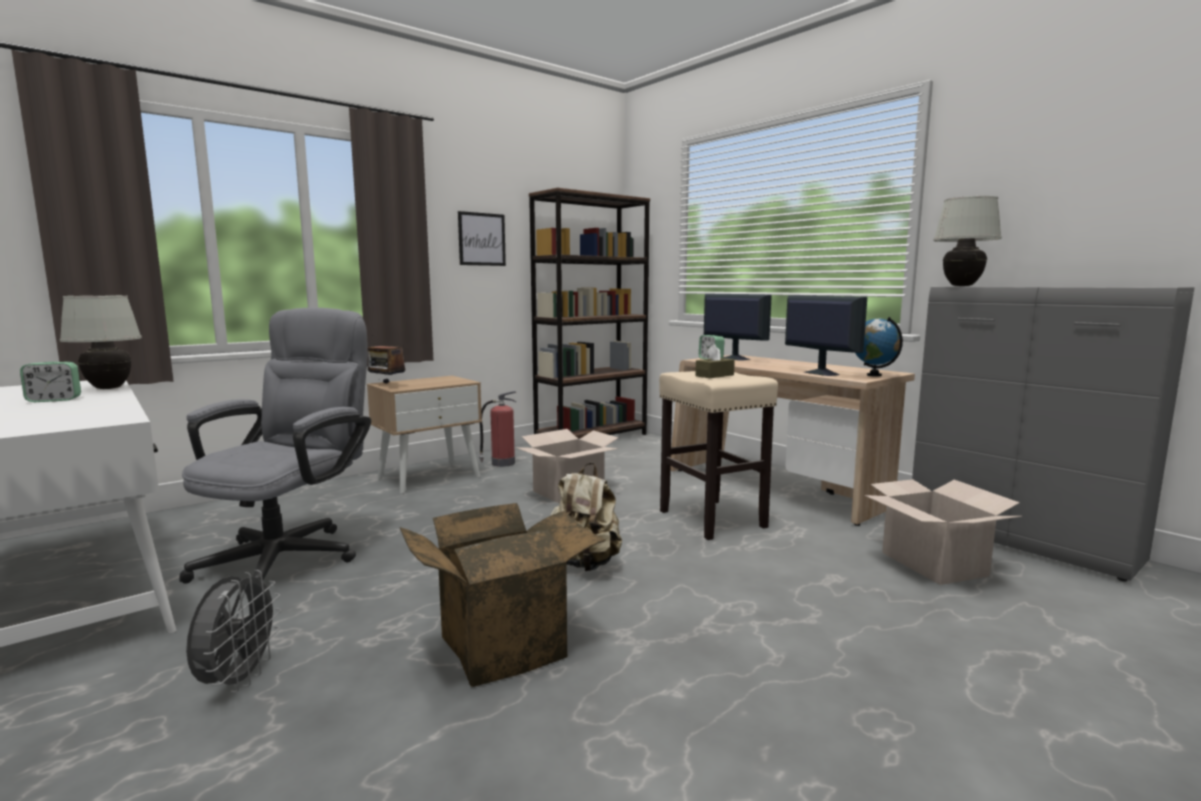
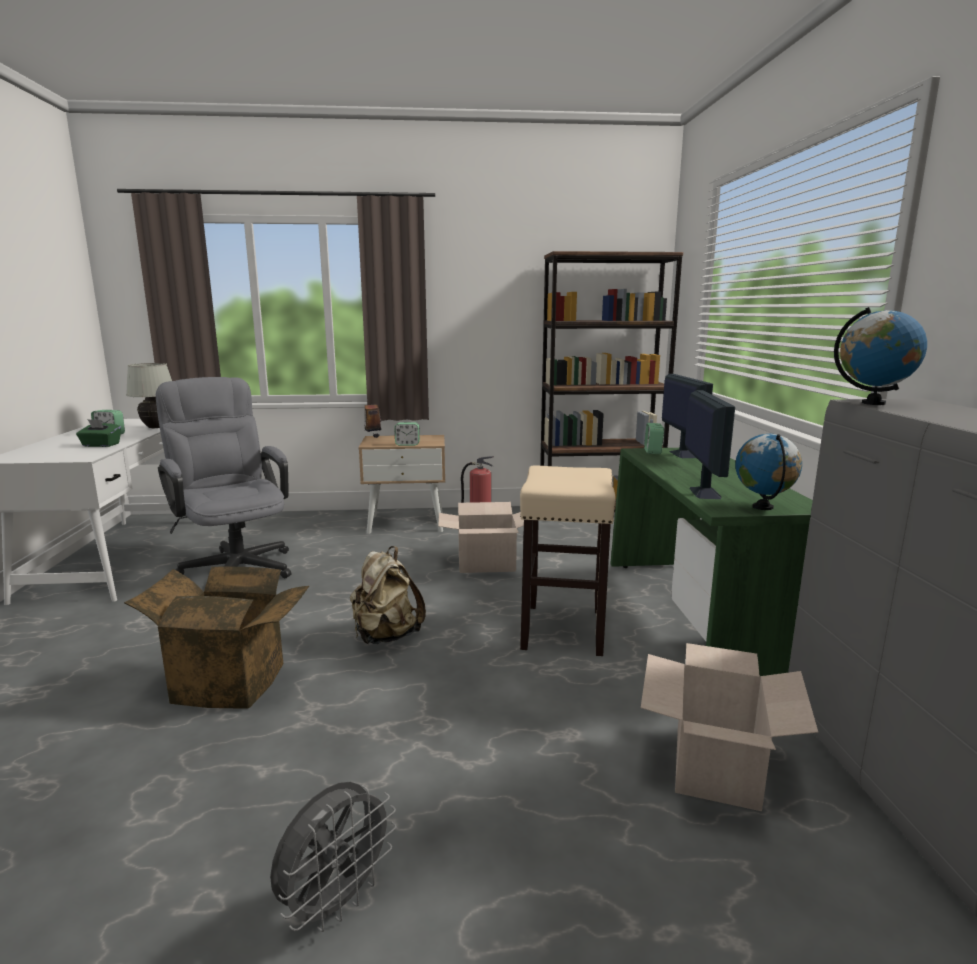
camera: 35 degrees right, 5 degrees up
grey office chair [179,308,371,584] -> grey office chair turned 90 degrees counterclockwise [156,377,291,579]
grey fan [186,570,282,693] -> grey fan moved to [270,782,396,932]
picture [458,211,506,266] -> none
beige desk [671,355,915,526] -> green desk [610,448,813,677]
brown tissue box [695,344,735,378] -> none
white table lamp [933,196,1002,286] -> globe [834,307,927,405]
none -> green tissue box [76,419,121,447]
none -> alarm clock [394,422,420,446]

